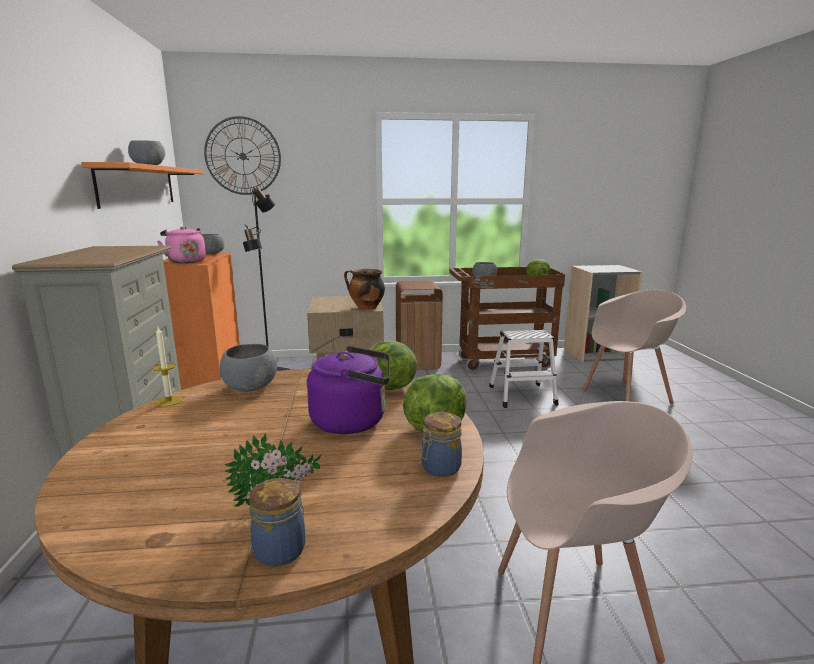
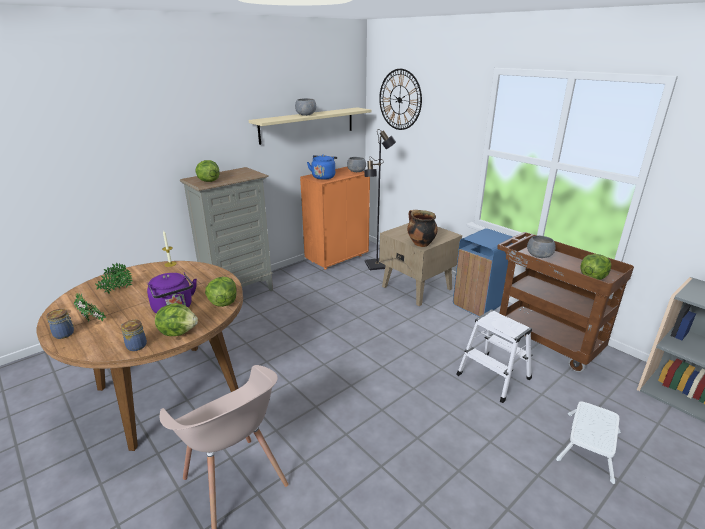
camera: 55 degrees right, 10 degrees up
orange shelf [81,162,204,209] -> beige shelf [249,107,372,145]
pink kettle [157,226,206,263] -> blue kettle [307,154,337,180]
grey bowl [220,344,277,392] -> none
brown trash can [396,281,443,370] -> blue trash can [453,228,513,317]
beige chair [582,290,686,404] -> white step ladder [556,401,621,484]
none -> potted plant [95,263,133,294]
none -> lettuce [195,160,219,182]

